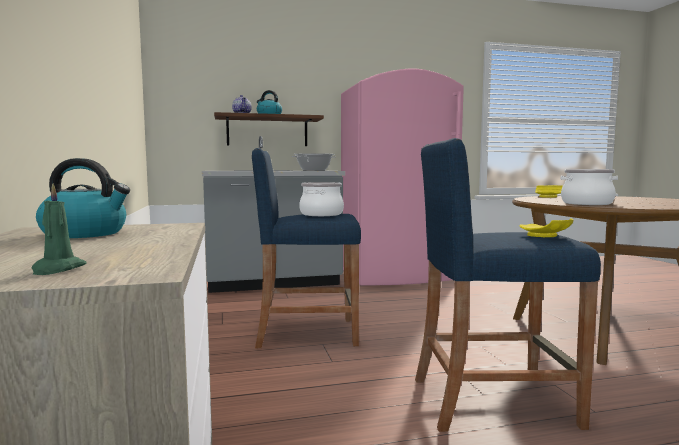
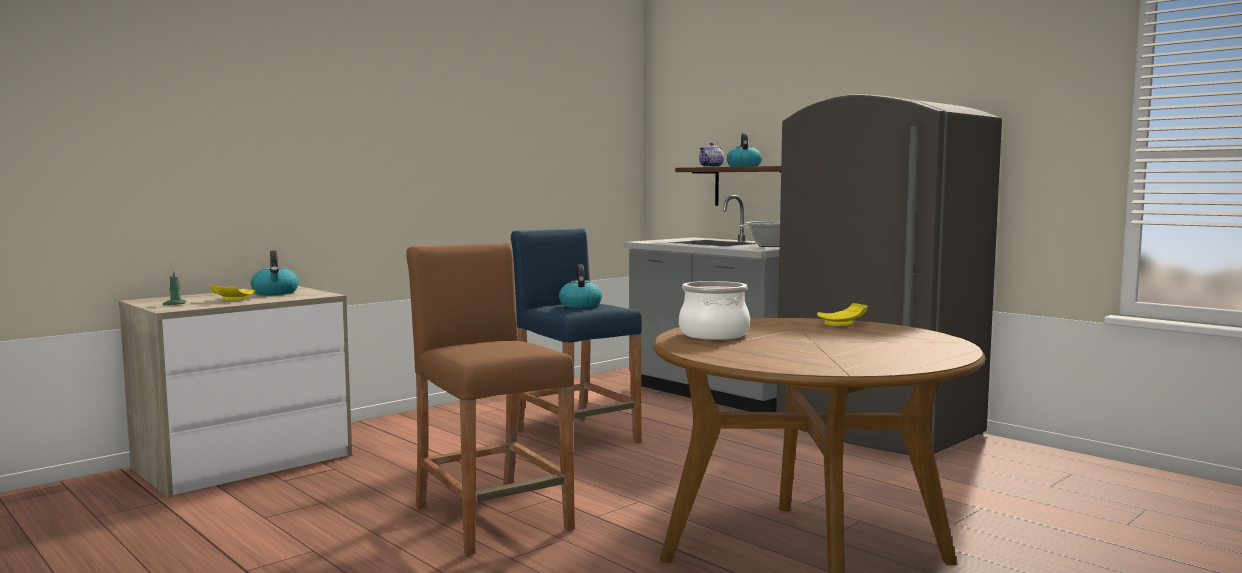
camera: 60 degrees right, 0 degrees up
cooking pot [299,182,344,216] -> kettle [559,265,602,308]
pink fridge [341,69,464,286] -> grey fridge [776,94,1002,455]
blue stool [415,138,601,432] -> brown stool [406,243,575,556]
yellow plate [519,218,573,237] -> yellow plate moved to [209,285,255,301]

